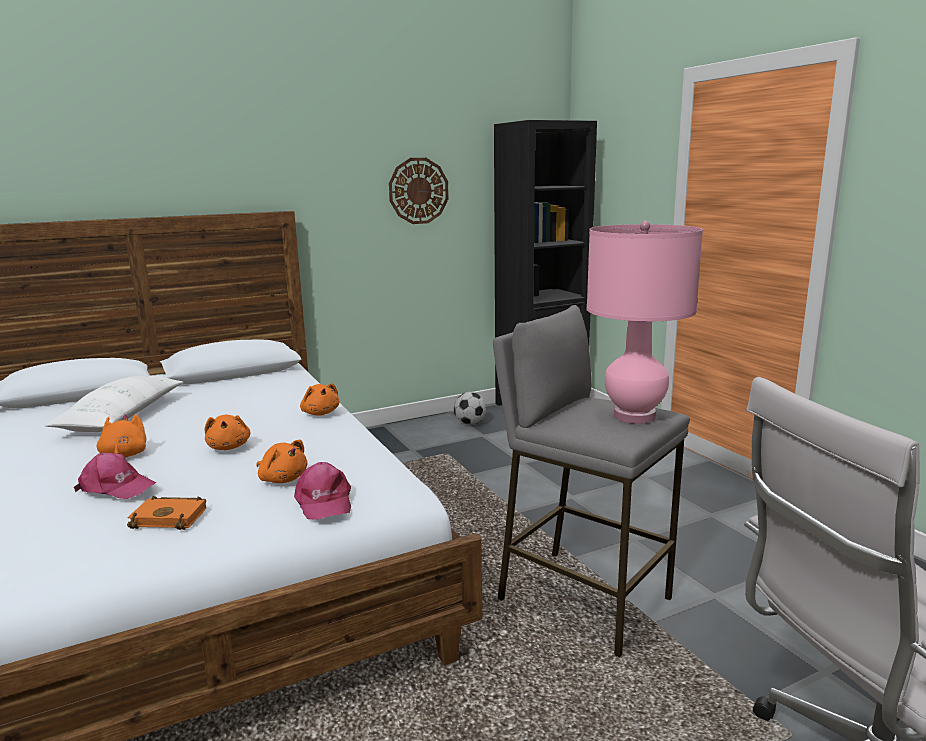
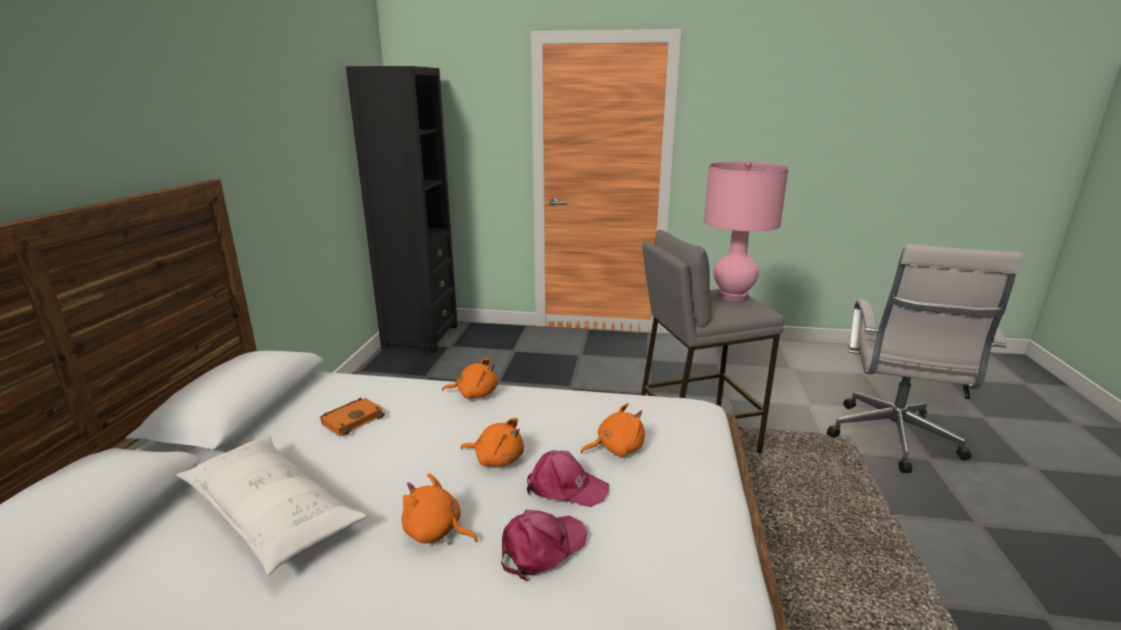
camera: 55 degrees left, 5 degrees up
orange book [127,496,206,530] -> orange book moved to [320,397,385,436]
pink cap [294,462,351,520] -> pink cap moved to [527,450,609,507]
wall clock [389,158,449,224] -> none
football [454,392,486,425] -> none

